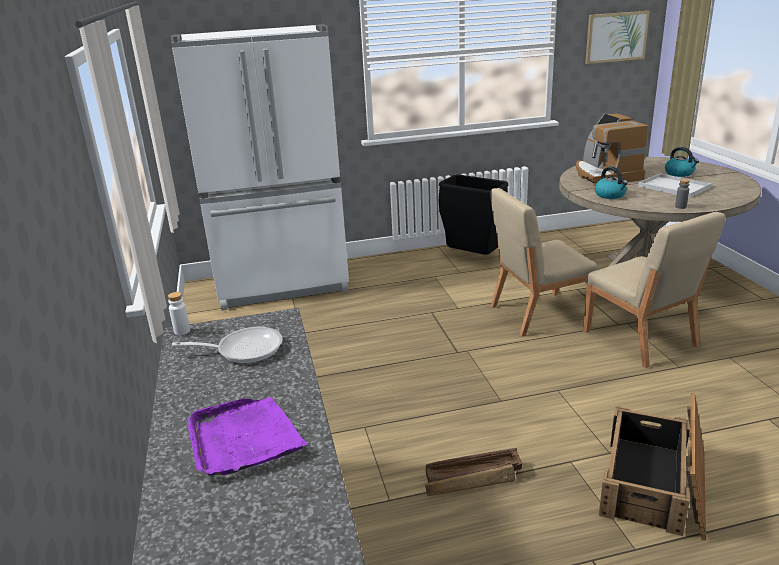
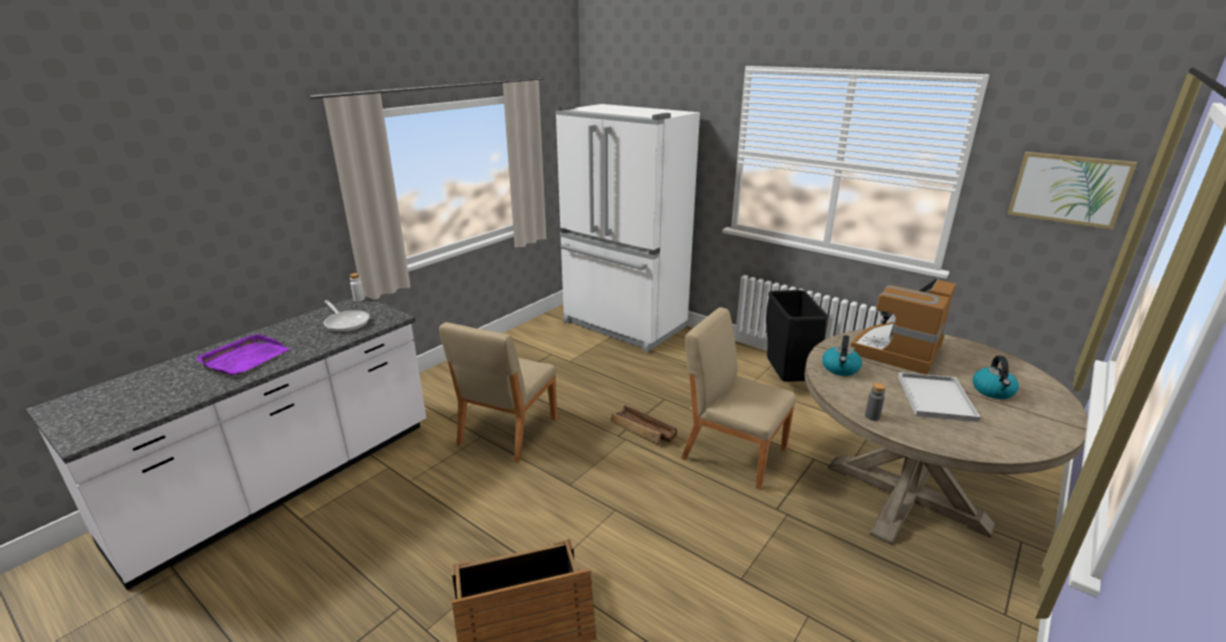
camera: 50 degrees right, 0 degrees up
crate [425,448,522,496] -> crate moved to [611,406,677,445]
beige chair [583,212,725,368] -> beige chair moved to [439,322,557,463]

